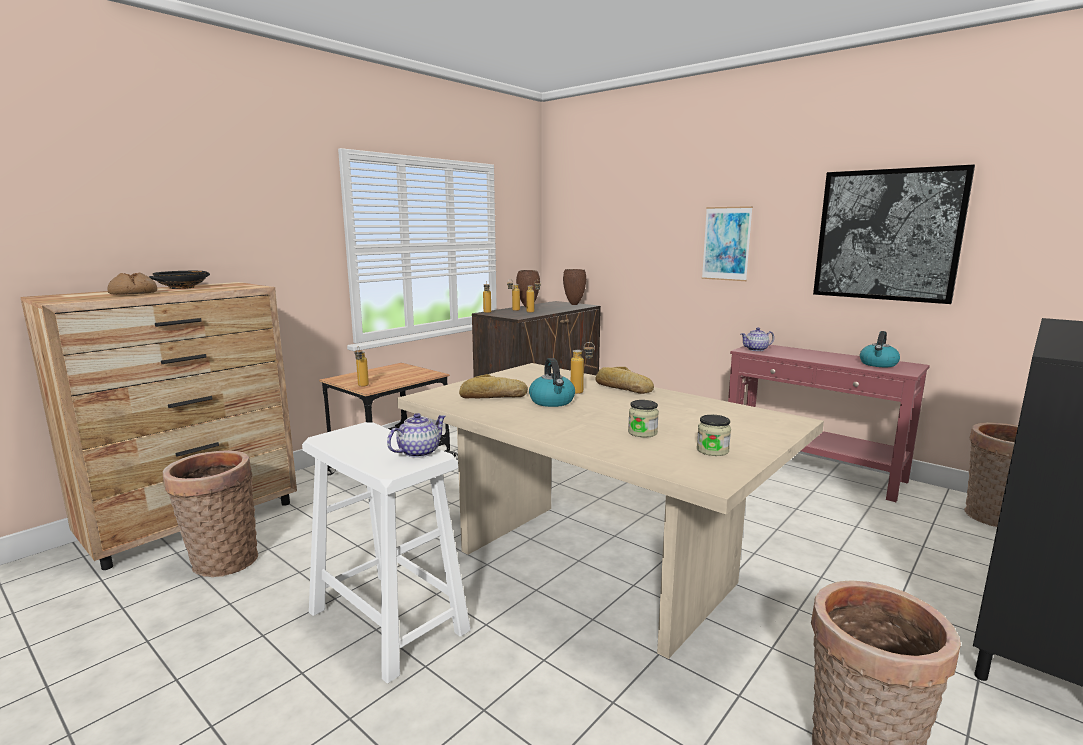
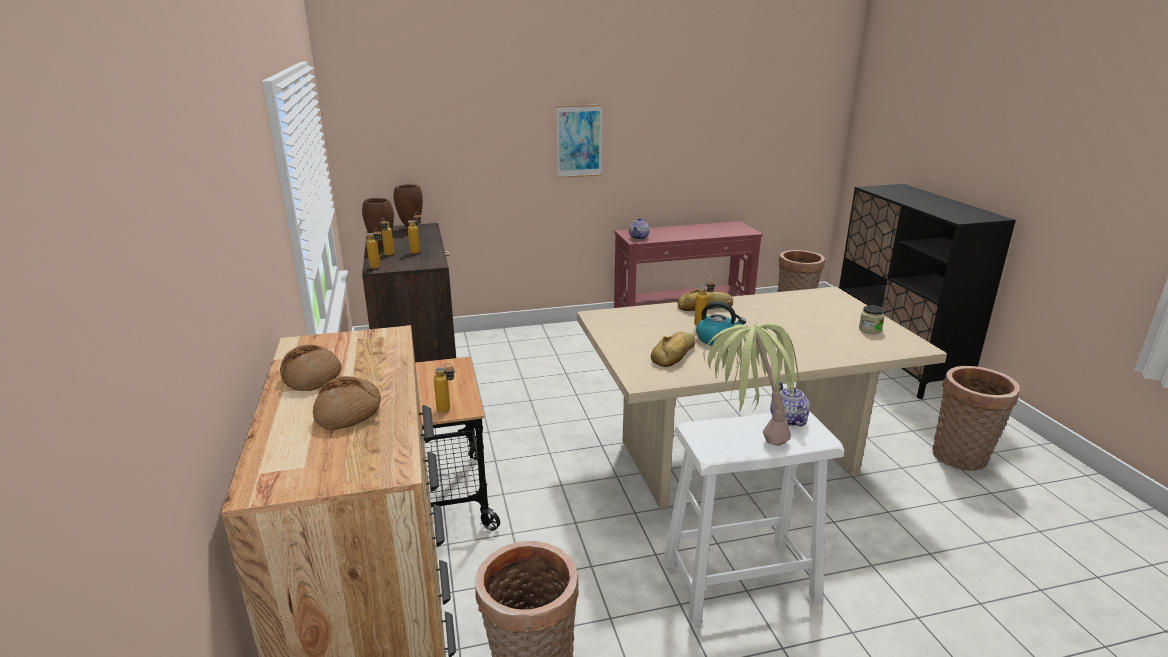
camera: 55 degrees left, 10 degrees up
black bowl [149,271,210,289] -> bread [280,345,342,391]
jar [628,400,659,438] -> none
picture [813,164,975,304] -> none
kettle [860,331,900,367] -> none
none -> potted plant [703,323,799,446]

